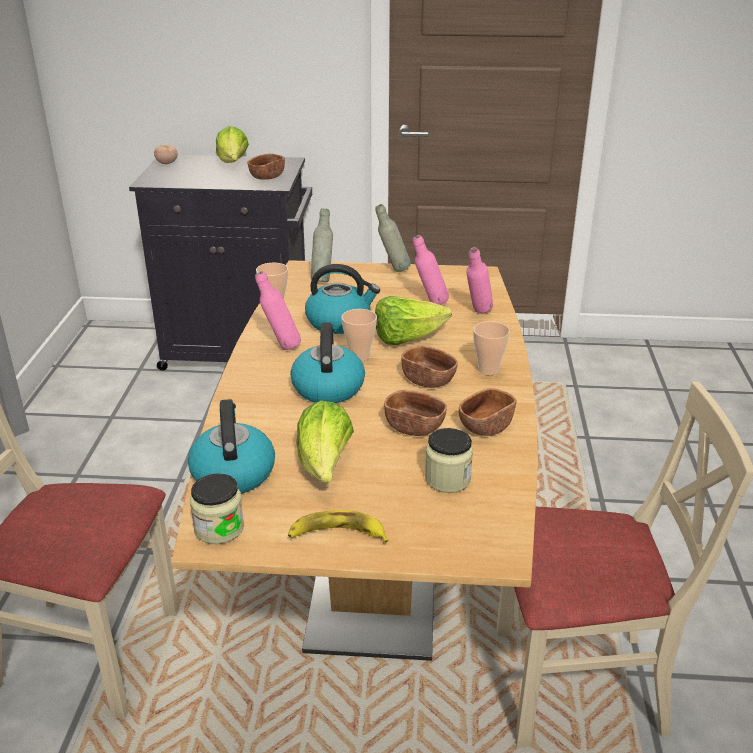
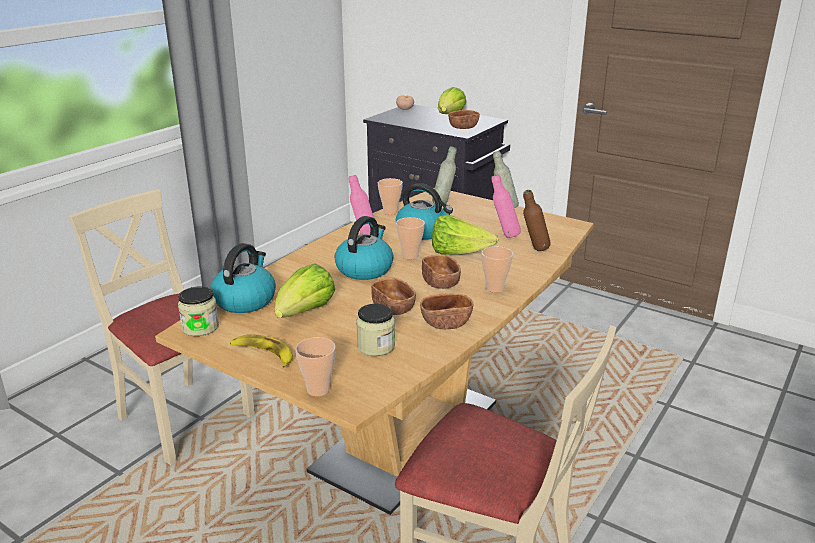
camera: 30 degrees right, 5 degrees down
pink bottle [466,247,493,314] -> brown bottle [523,190,551,251]
none -> cup [295,337,336,396]

